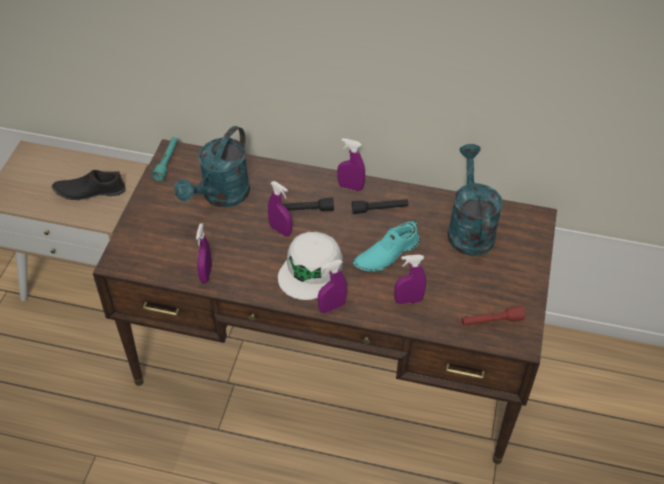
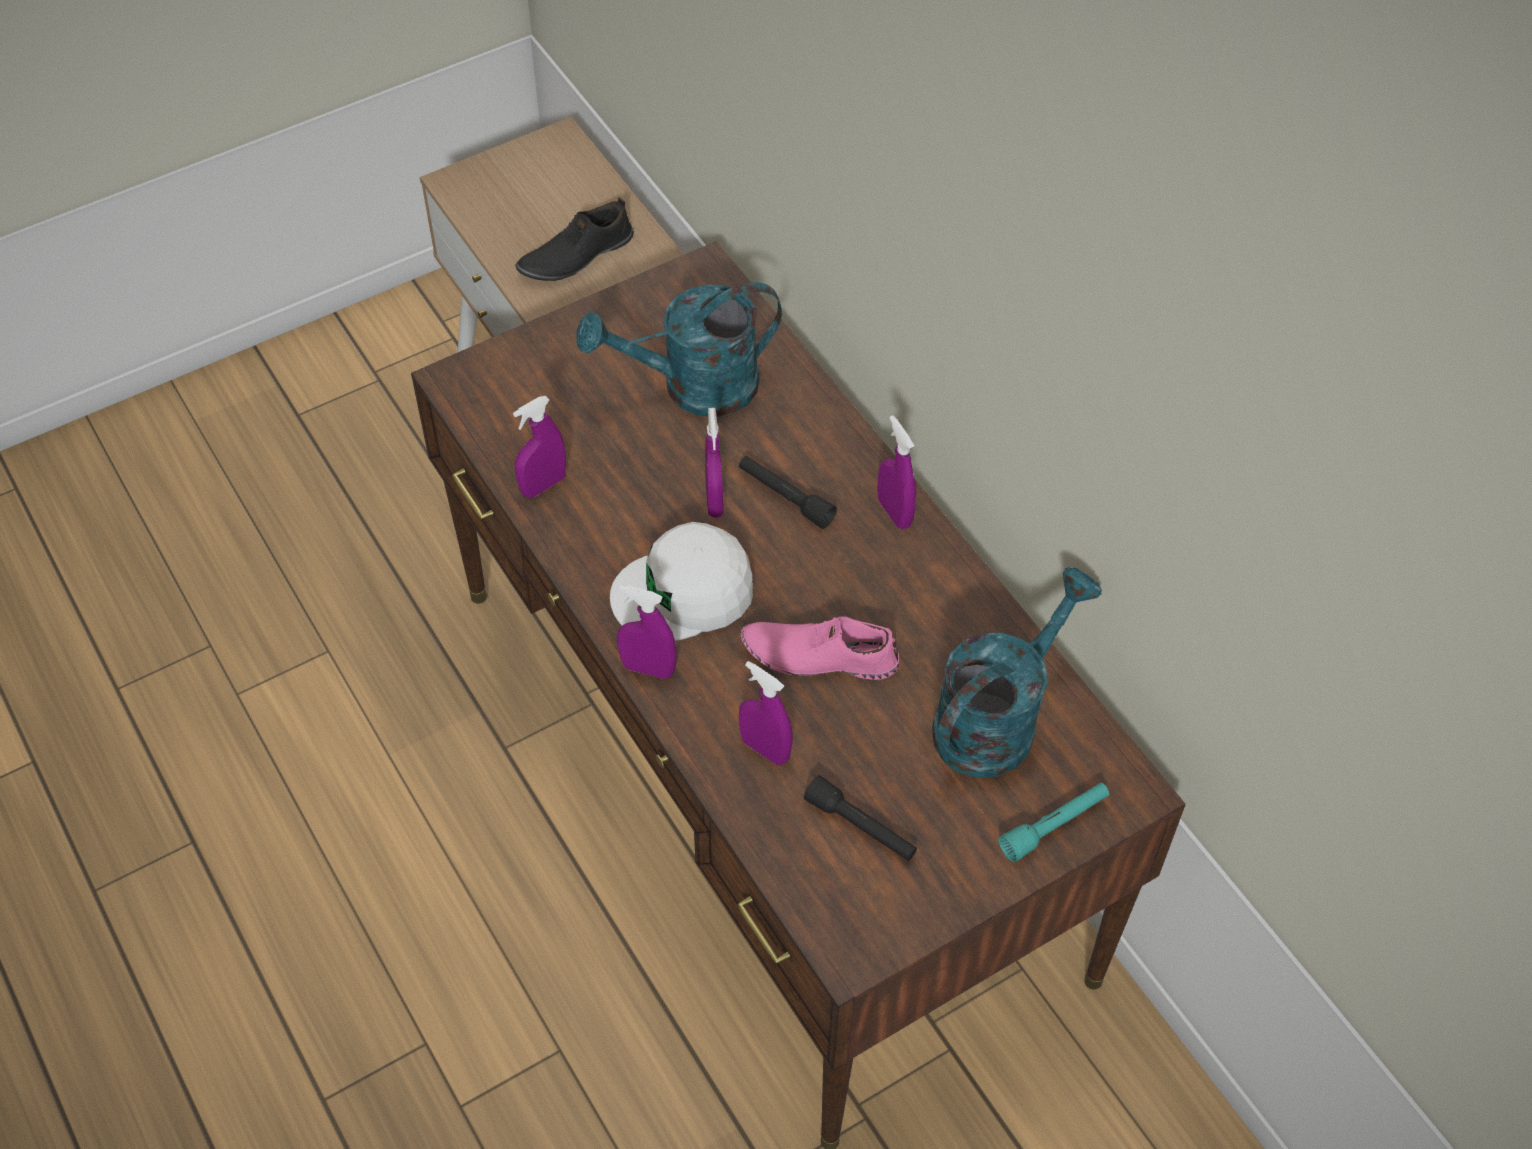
camera: 45 degrees right, 5 degrees up
black shoe [52,170,126,200] -> black shoe turned 75 degrees counterclockwise [515,197,634,281]
turquoise flashlight [152,137,178,181] -> turquoise flashlight moved to [998,783,1109,862]
black flashlight [352,199,408,214] -> black flashlight moved to [804,775,917,861]
turquoise shoe [353,219,420,272] -> pink shoe [741,617,899,680]
red flashlight [462,306,525,326] -> none

